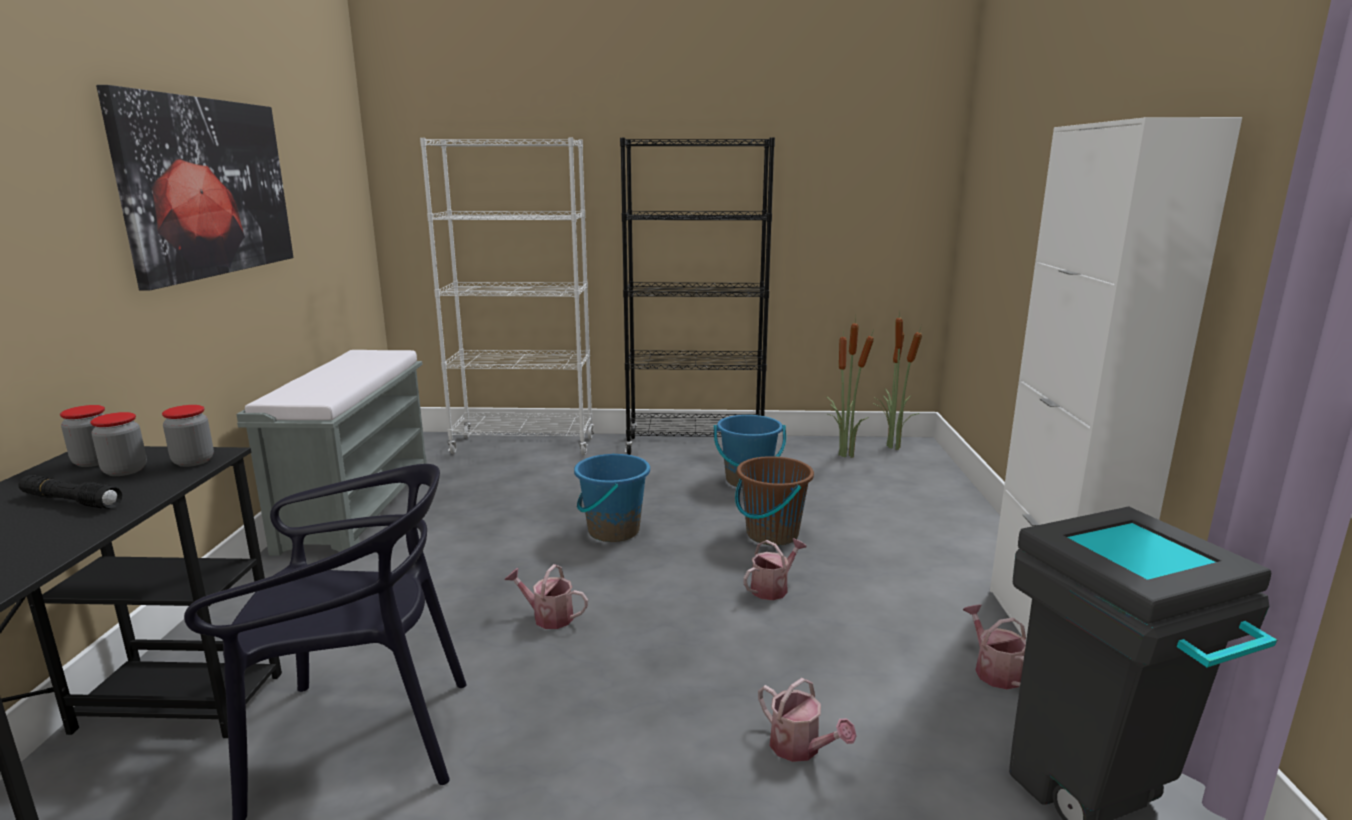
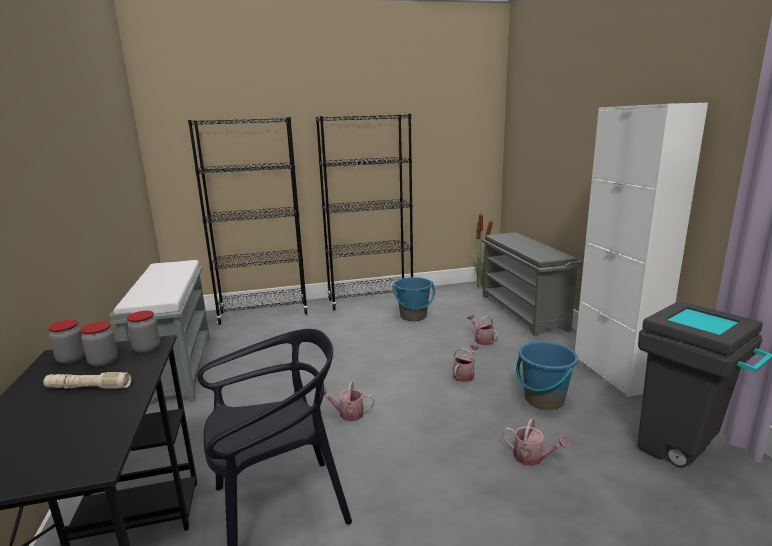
camera: 15 degrees left, 0 degrees up
black flashlight [19,475,122,509] -> beige flashlight [43,372,131,389]
picture [96,85,294,291] -> none
white bookcase [420,138,594,456] -> black bookcase [188,117,308,325]
blue bucket [574,453,650,542] -> blue bucket moved to [516,342,578,410]
brown bucket [735,456,814,546] -> none
potted plant [826,317,874,458] -> none
watering can [963,604,1026,689] -> watering can moved to [467,315,498,345]
none -> grey shoe rack [482,233,583,336]

